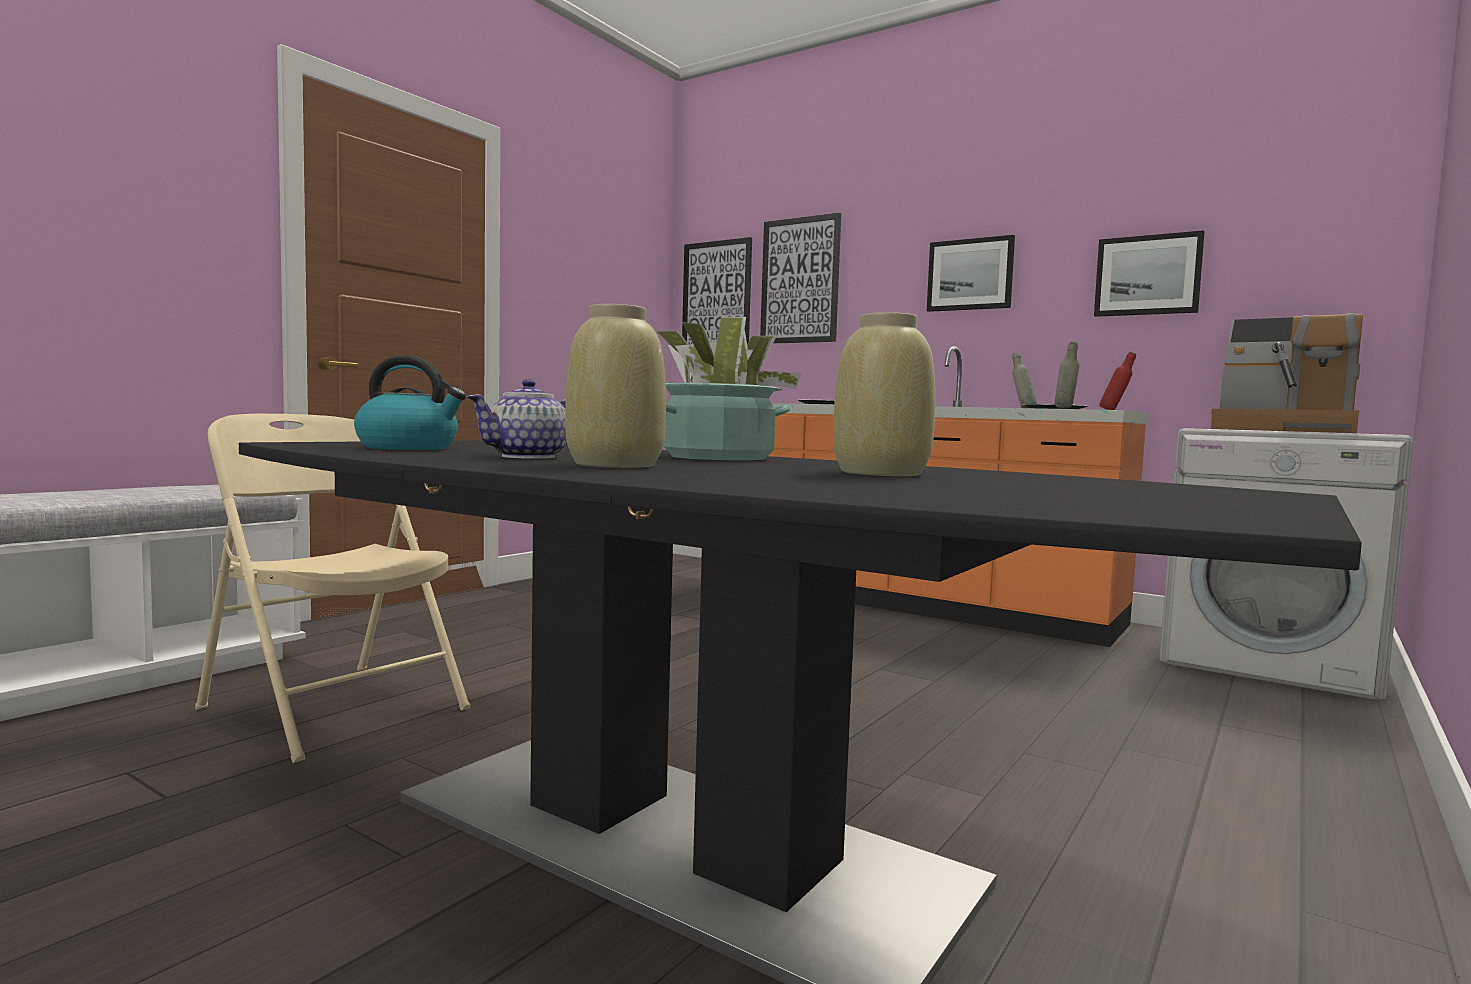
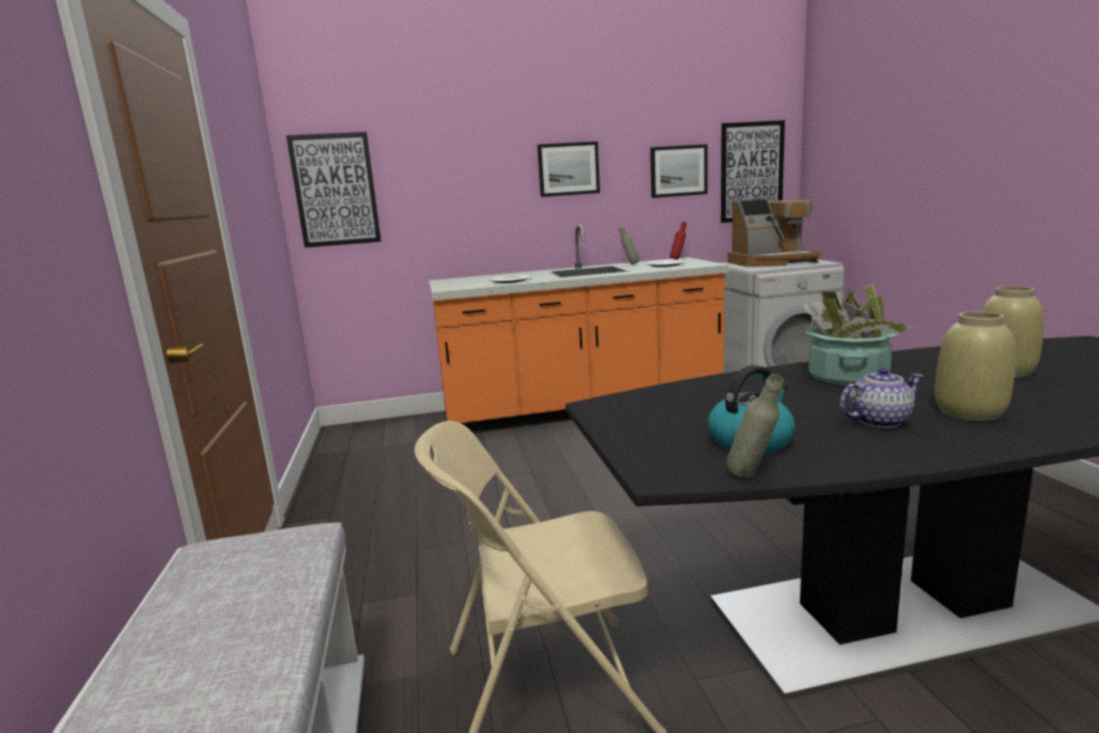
camera: 45 degrees left, 10 degrees up
teapot [466,379,567,459] -> teapot turned 105 degrees counterclockwise [840,367,923,428]
picture [760,213,841,343] -> picture moved to [721,120,785,223]
grey bottle [1055,342,1079,409] -> grey bottle moved to [726,374,783,478]

